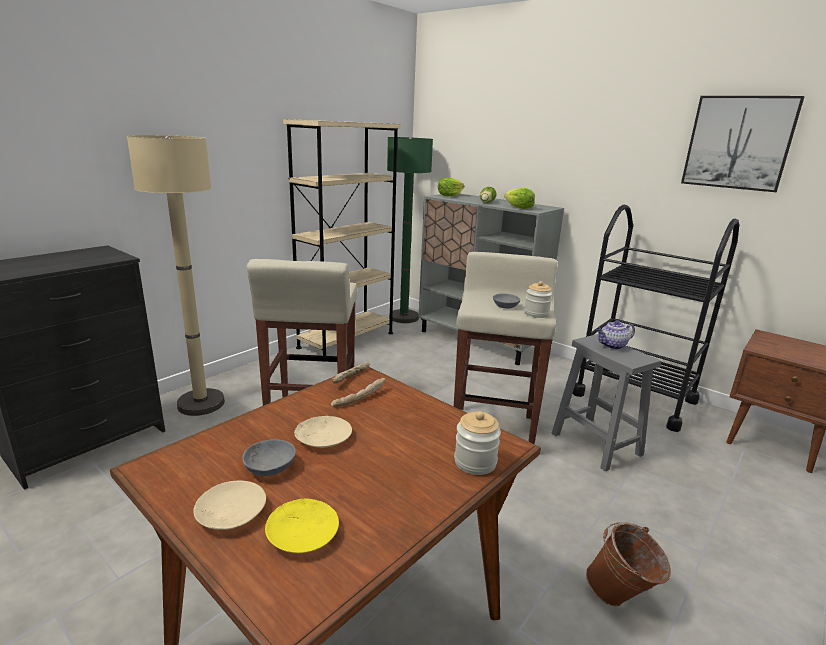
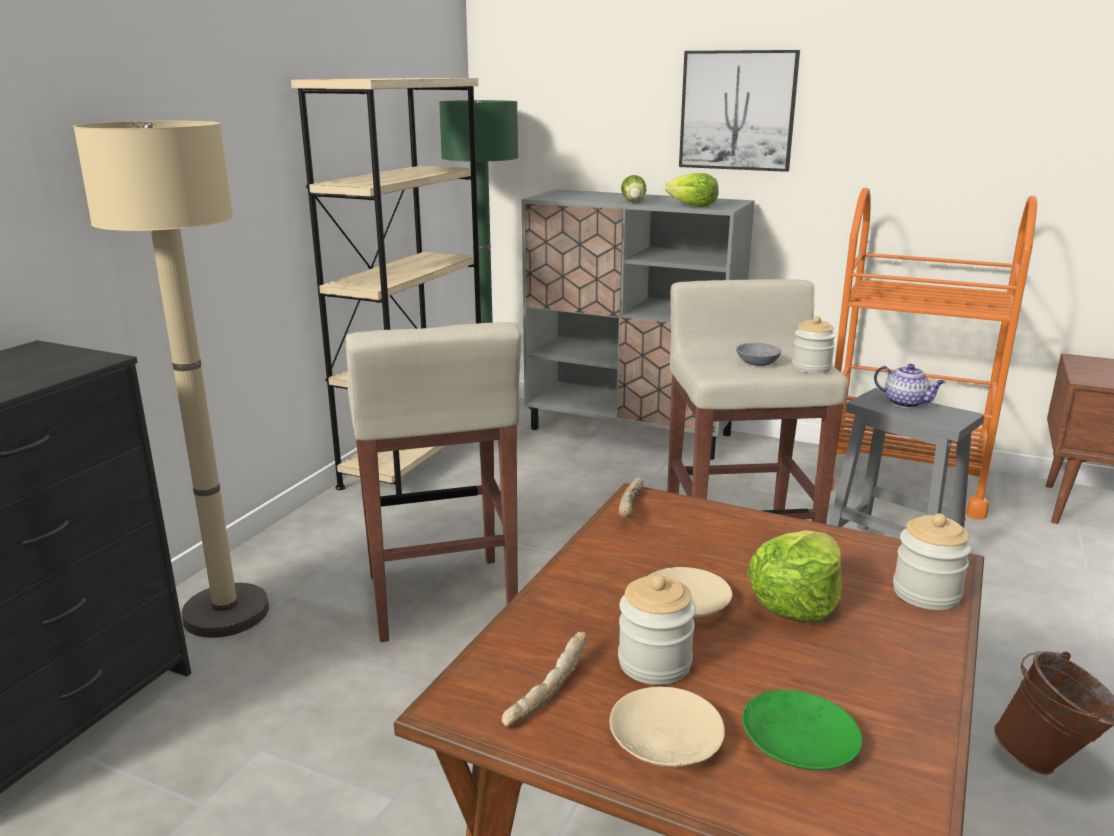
camera: 15 degrees left, 0 degrees up
grey bowl [242,439,296,476] -> jar [618,575,696,685]
yellow plate [265,498,339,553] -> green plate [742,690,863,770]
bread [331,378,386,407] -> bread moved to [501,632,586,727]
lettuce [438,178,465,196] -> lettuce moved to [747,530,842,623]
black cart [572,205,739,432] -> orange cart [814,187,1037,520]
teapot [596,320,635,350] -> teapot turned 105 degrees counterclockwise [874,364,945,408]
picture [681,96,805,192] -> picture moved to [679,50,800,172]

